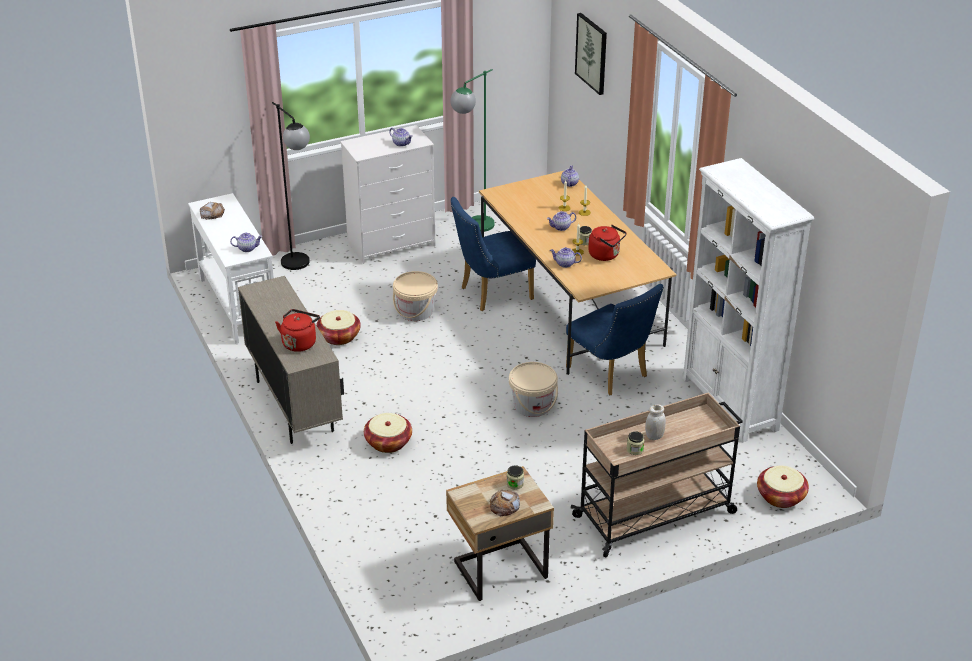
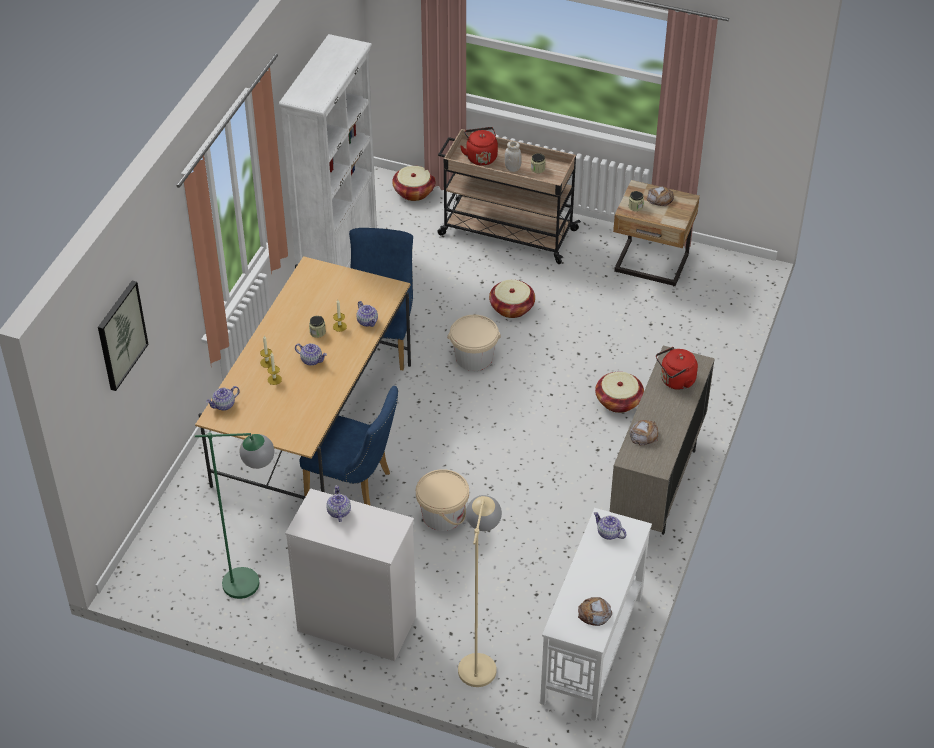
camera: 135 degrees left, 10 degrees up
black floor lamp [272,102,310,270] -> beige floor lamp [458,495,502,687]
basket [316,310,361,345] -> basket moved to [489,280,535,318]
red kettle [588,225,626,261] -> red kettle moved to [460,127,498,166]
none -> bread [629,420,658,446]

